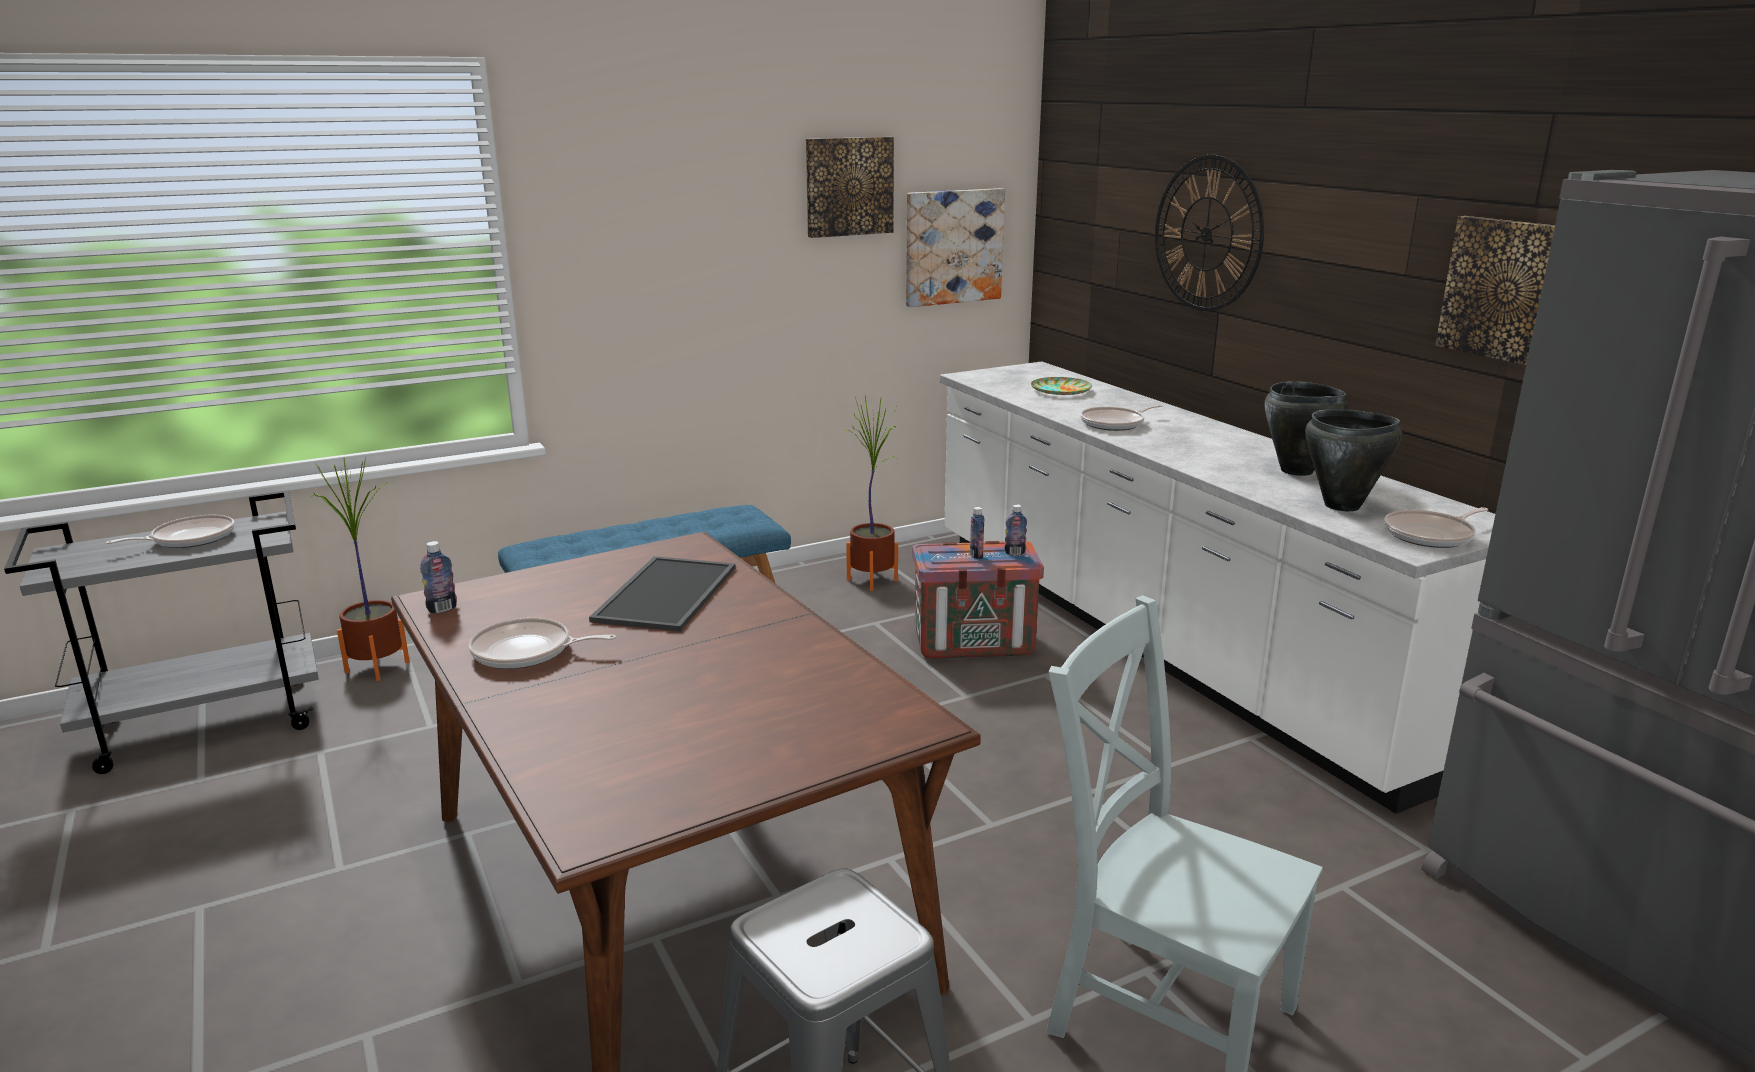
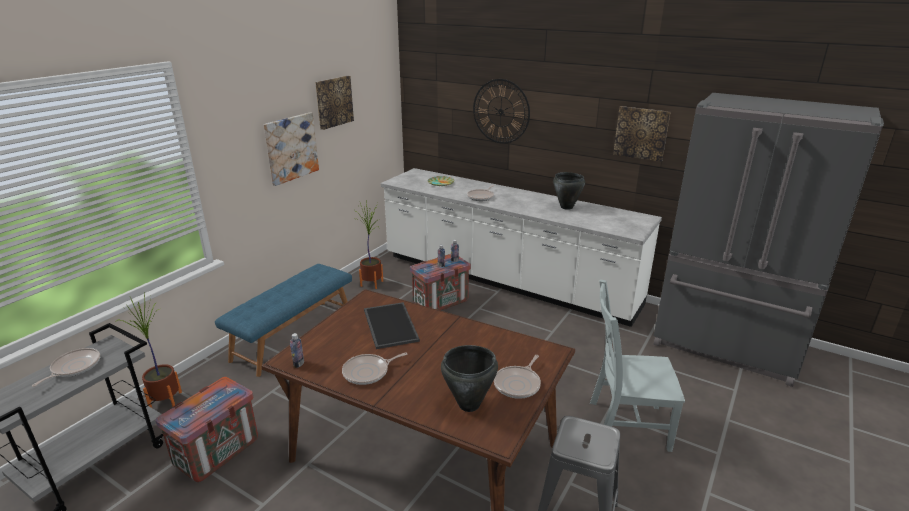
camera: 30 degrees left, 5 degrees up
picture [906,188,1005,307] -> picture moved to [264,112,319,186]
black cooking pot [1305,409,1402,511] -> black cooking pot moved to [441,345,498,412]
frying pan [1384,507,1488,548] -> frying pan moved to [494,355,541,399]
none -> crate [155,377,258,482]

